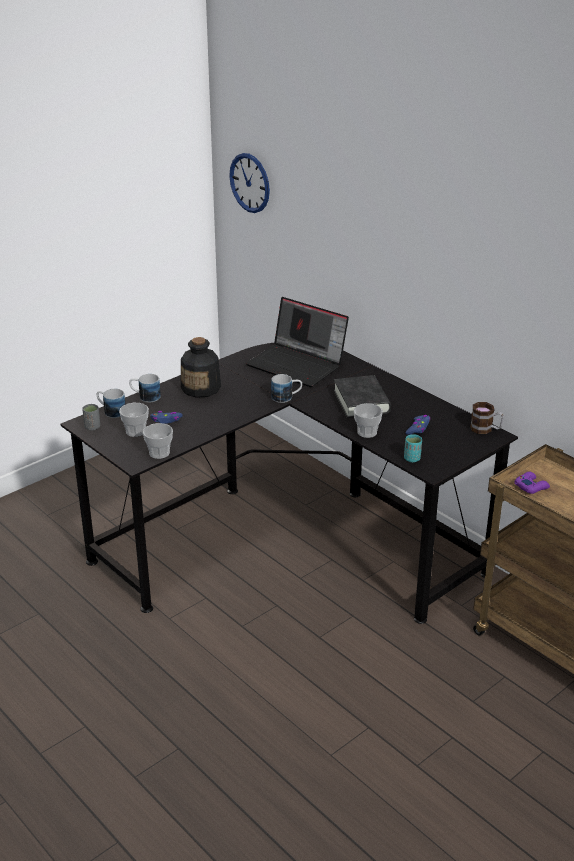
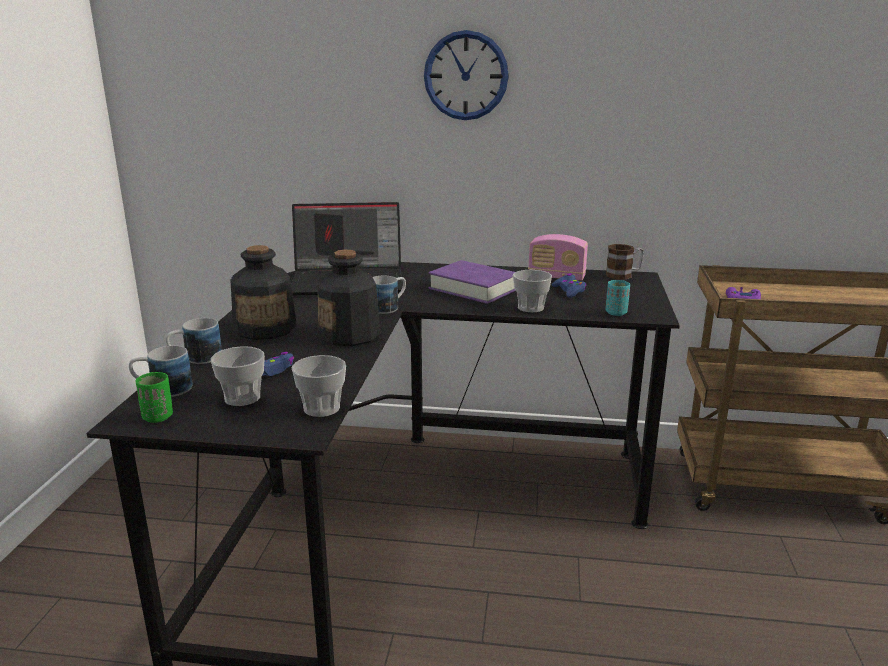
camera: 40 degrees left, 10 degrees down
grey cup [82,404,100,431] -> green cup [135,372,173,423]
wall clock [229,153,270,213] -> wall clock moved to [424,30,509,120]
black book [334,375,391,418] -> purple book [428,260,516,304]
none -> bottle [317,250,381,346]
none -> radio [528,234,588,281]

